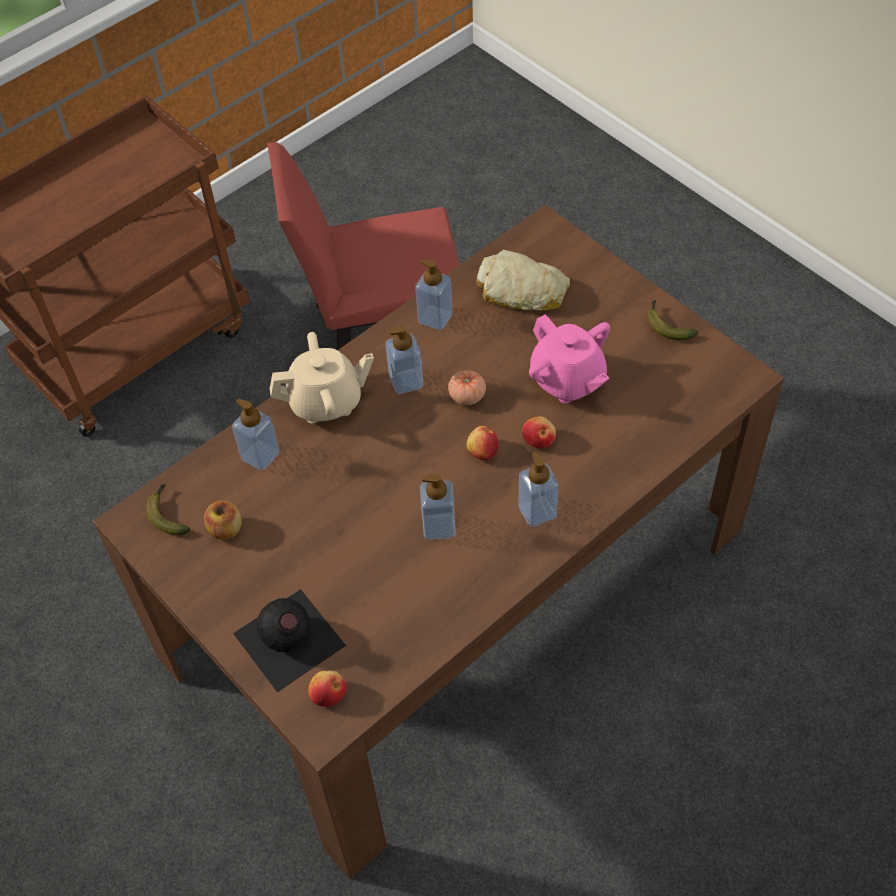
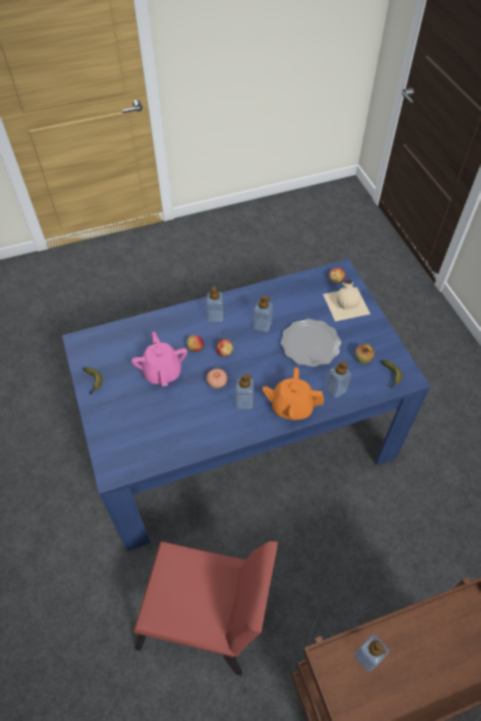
camera: 160 degrees left, 0 degrees up
brown dining table [93,205,784,879] -> blue dining table [62,259,430,551]
black bottle [233,589,346,693] -> beige bottle [323,280,370,321]
beige teapot [270,332,374,424] -> orange teapot [263,367,324,420]
soap dispenser [415,259,453,330] -> soap dispenser moved to [354,634,389,672]
bread [477,250,570,310] -> none
none -> plate [281,319,341,367]

